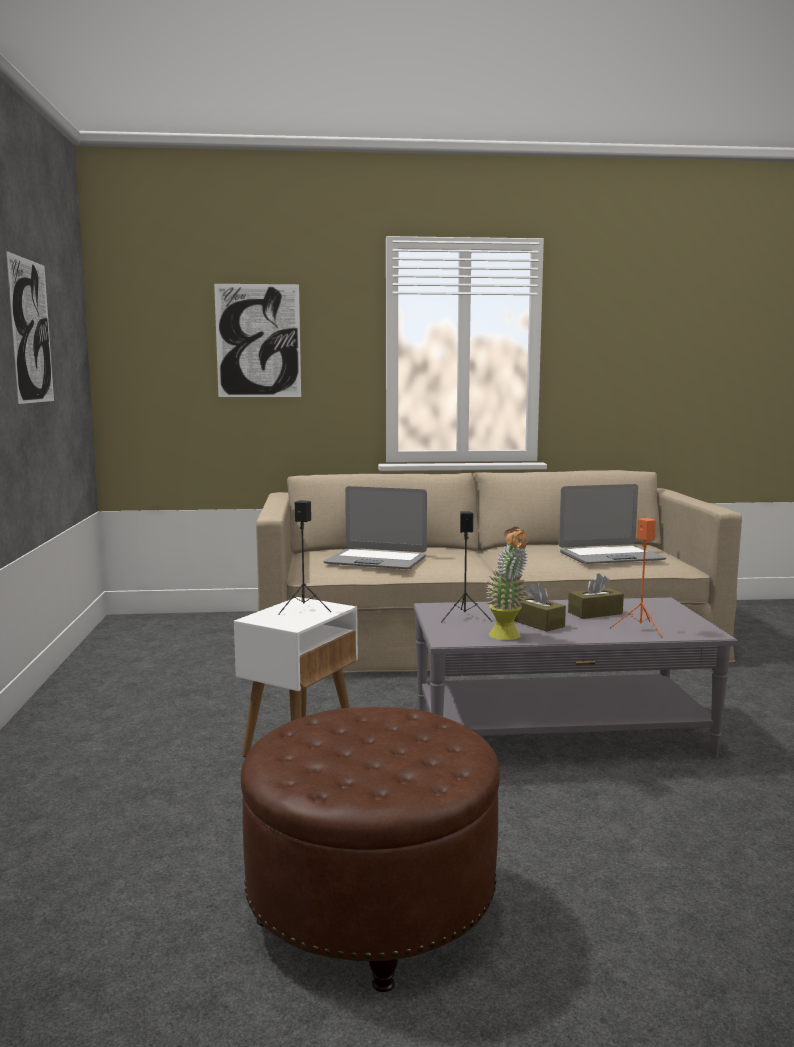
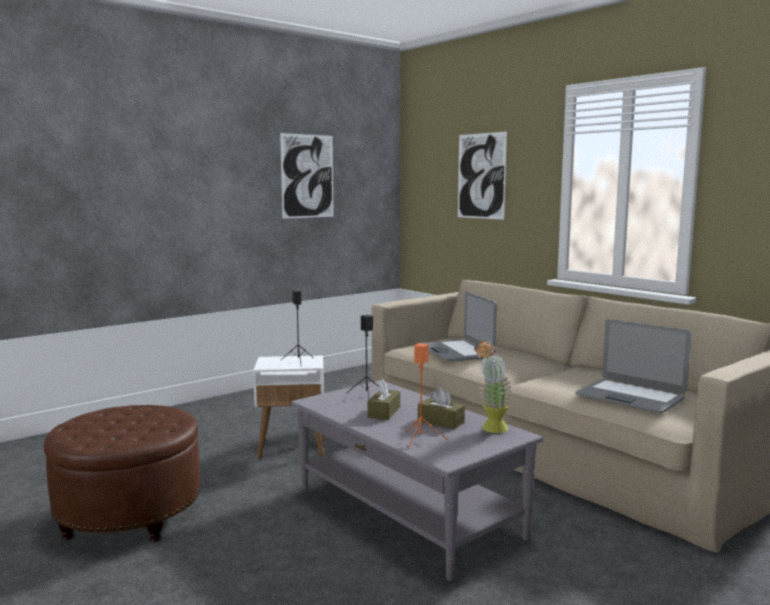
camera: 55 degrees right, 0 degrees up
potted plant [486,527,529,640] -> potted plant moved to [474,341,513,433]

